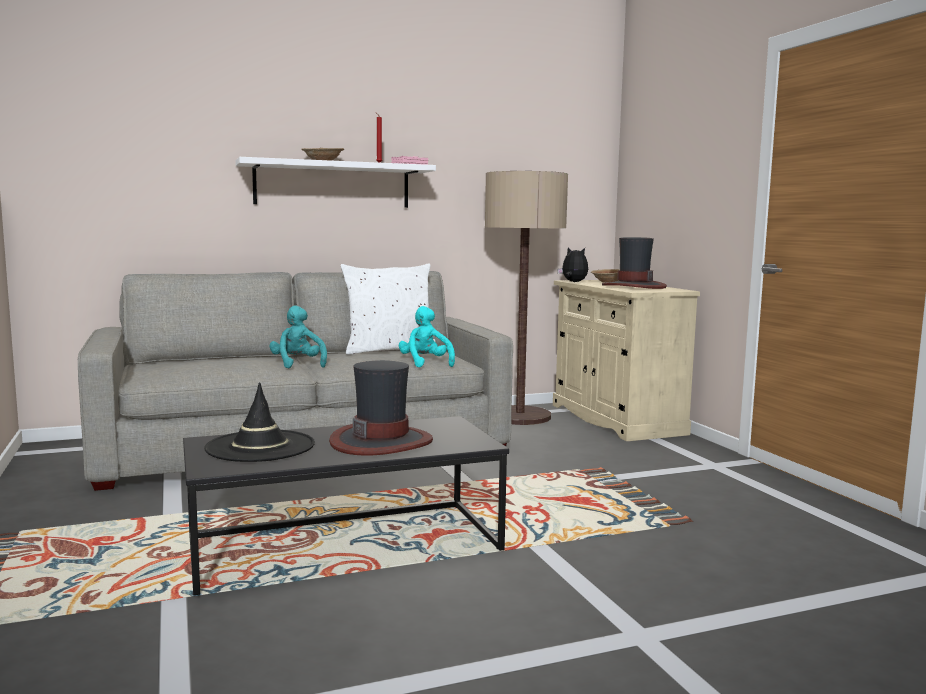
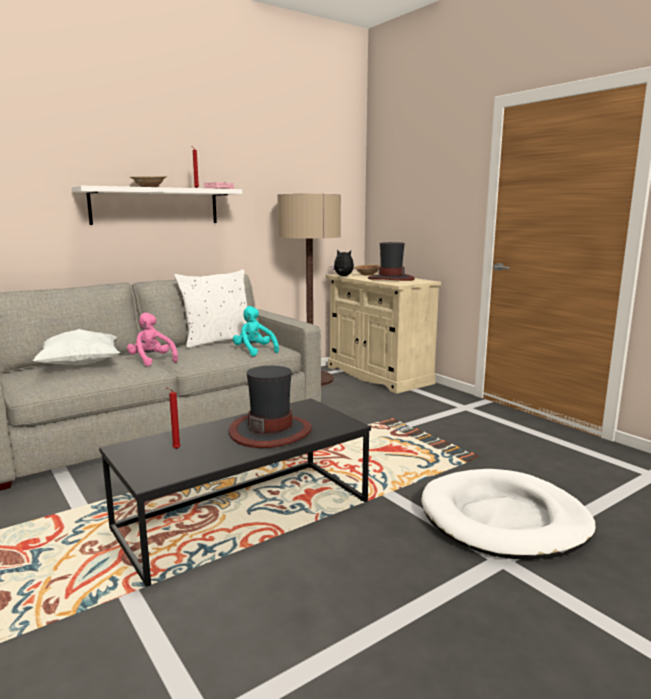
camera: 15 degrees left, 5 degrees up
black hat [204,382,315,462] -> red candle [165,387,181,449]
turquoise plush toy [269,305,327,369] -> pink plush toy [127,313,178,367]
none -> white pillow [32,329,120,366]
none -> white dog bed [421,469,596,559]

